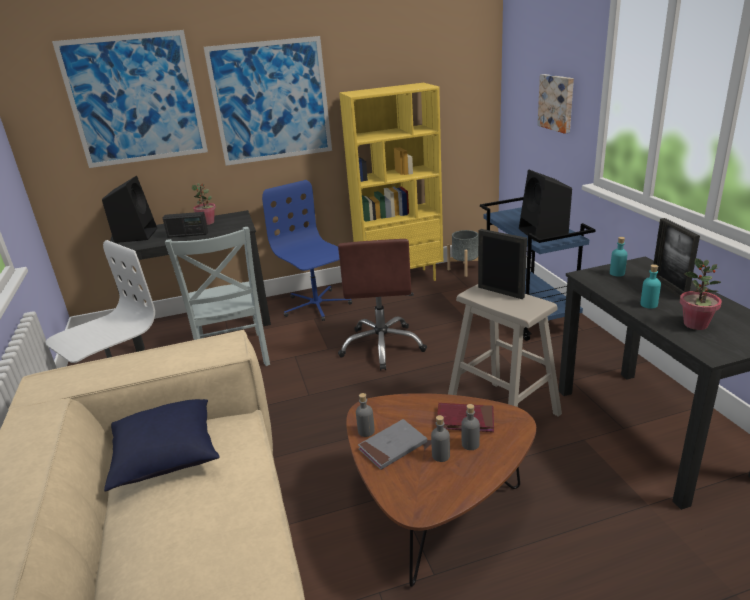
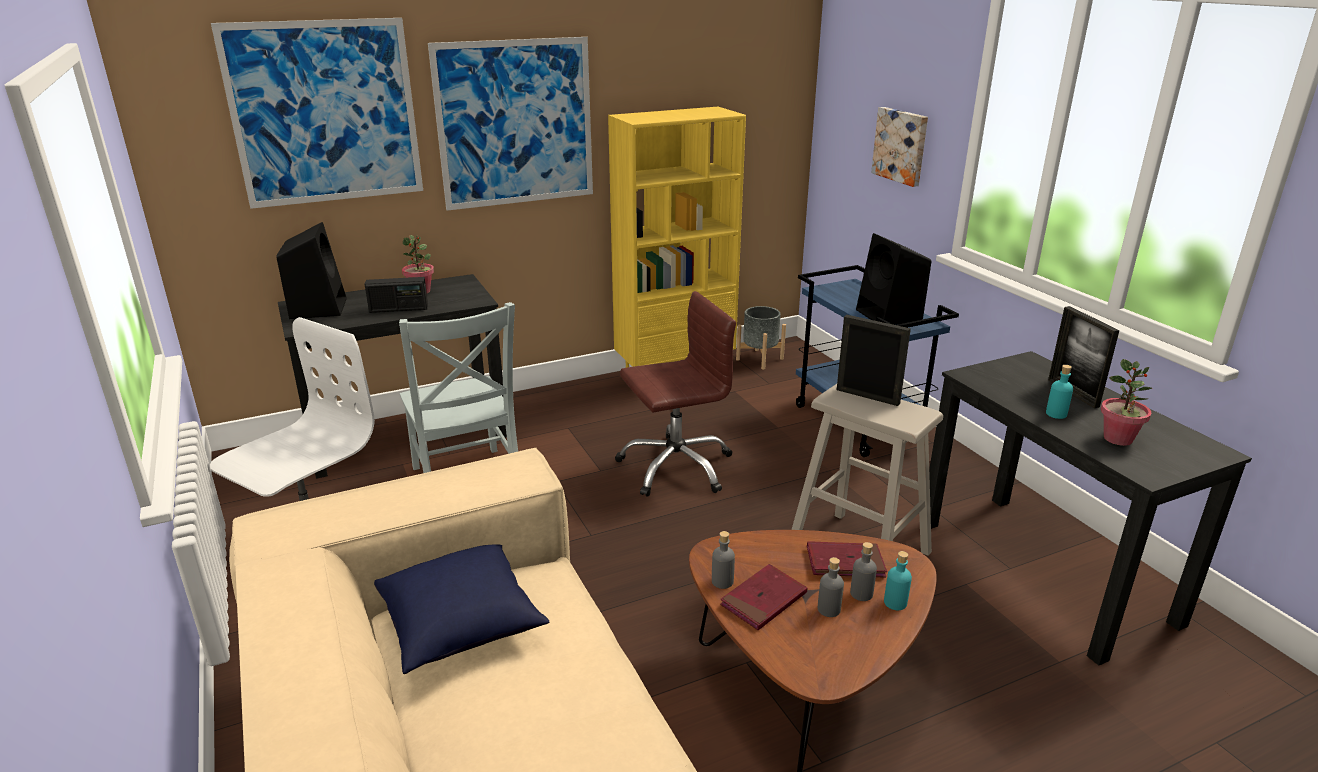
camera: 10 degrees left, 0 degrees up
blue office chair [262,180,352,321] -> none
brown office chair [338,239,427,371] -> brown office chair turned 105 degrees counterclockwise [615,291,736,497]
grey book [358,419,427,470] -> red book [720,564,807,630]
turquoise bottle [610,237,627,277] -> turquoise bottle moved to [884,551,912,610]

